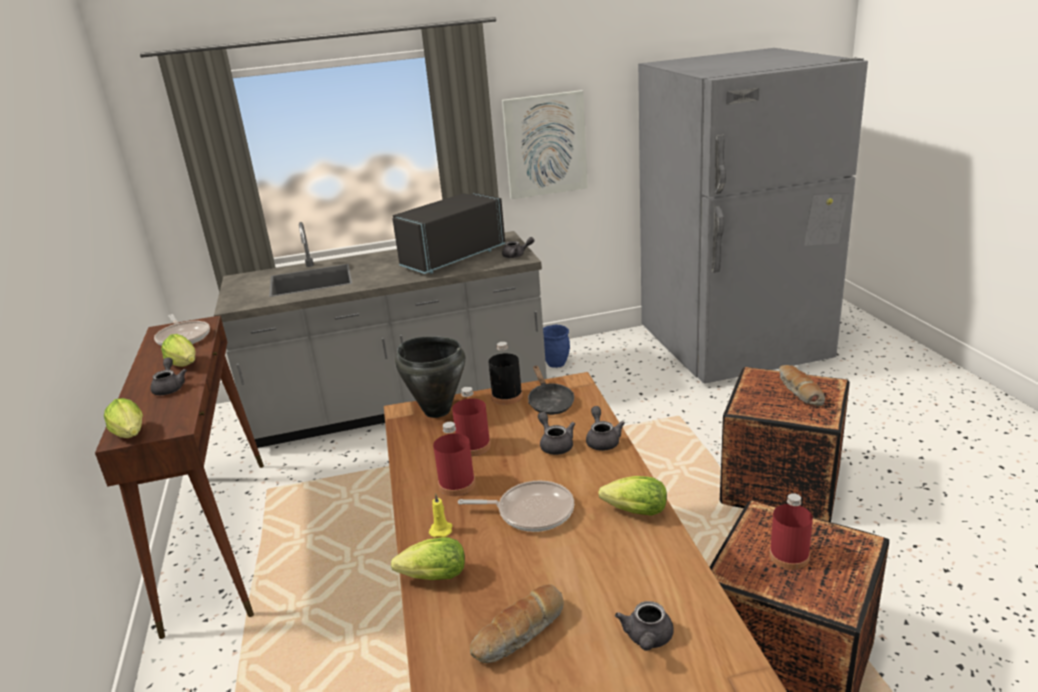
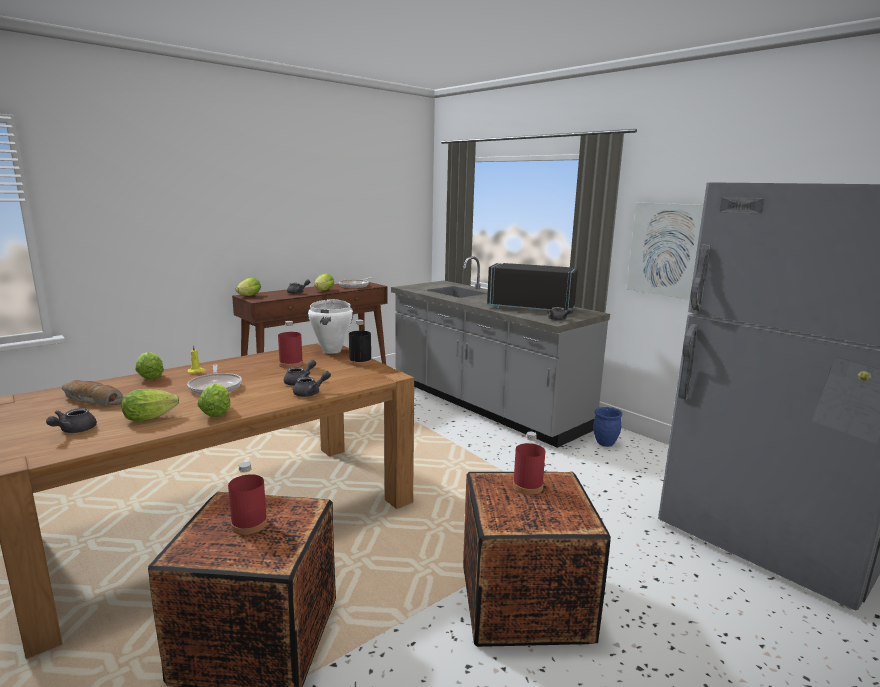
camera: 60 degrees right, 10 degrees down
black cooking pot [395,336,465,418] -> white cooking pot [308,299,353,354]
red bottle [433,422,475,496] -> red bottle moved to [513,432,545,495]
black frying pan [528,365,574,415] -> none
grey teapot [615,601,674,651] -> grey teapot turned 60 degrees counterclockwise [46,408,97,433]
bread [779,365,825,406] -> none
none -> lettuce [121,389,179,422]

